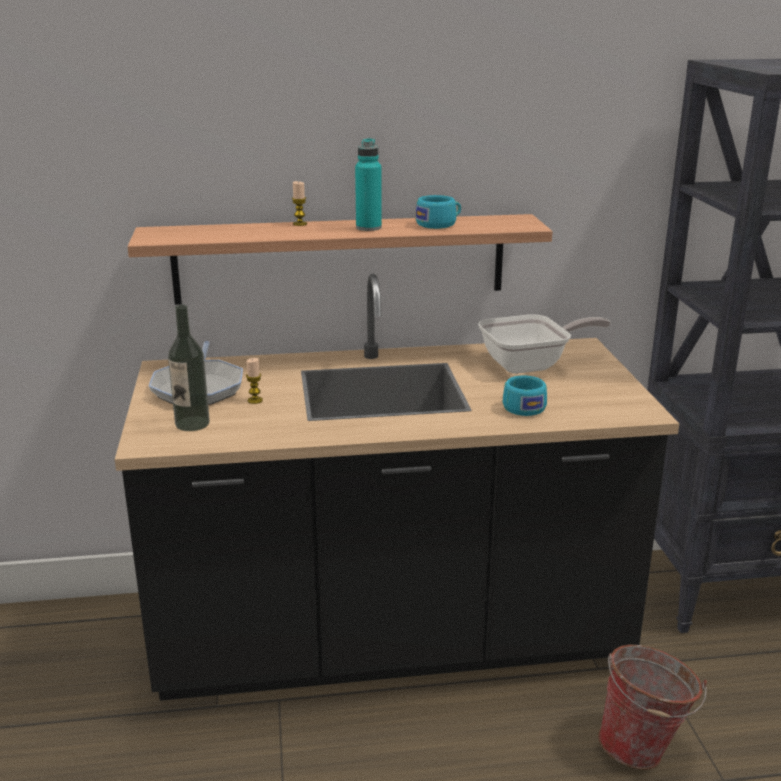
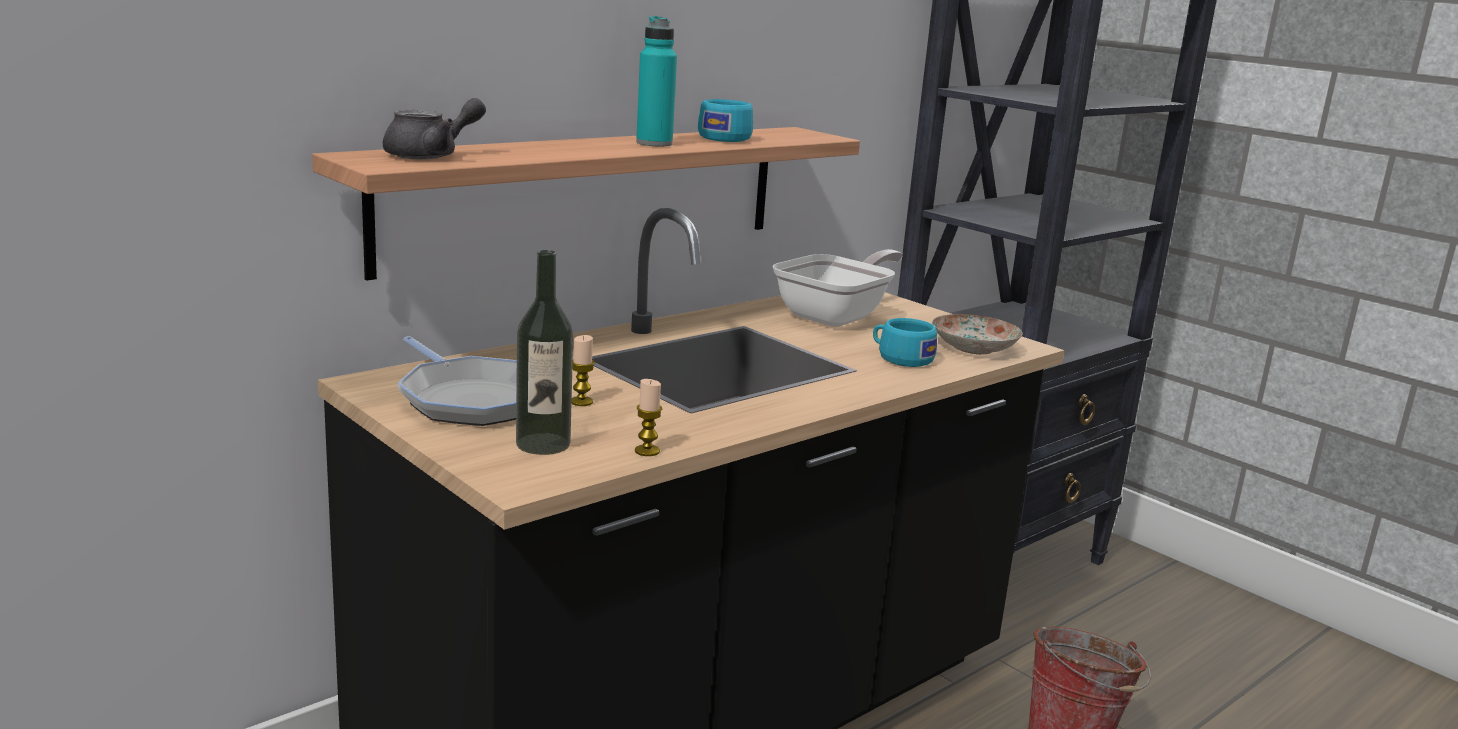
camera: 35 degrees left, 5 degrees down
candle [292,181,307,226] -> candle moved to [635,379,662,456]
none -> grey teapot [383,98,486,160]
none -> plate [932,314,1023,354]

